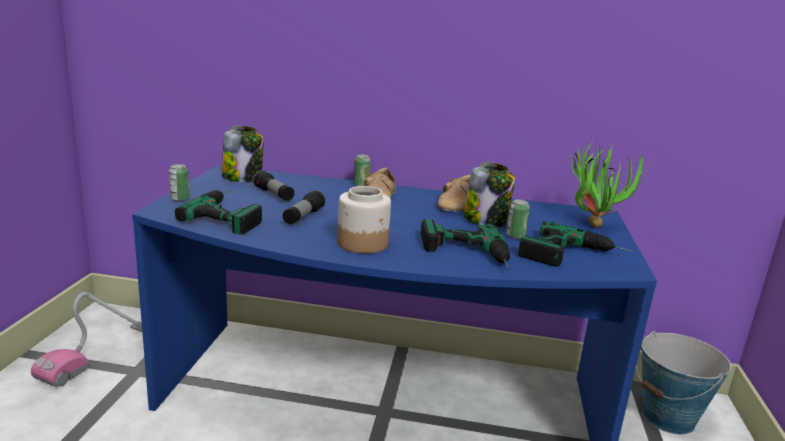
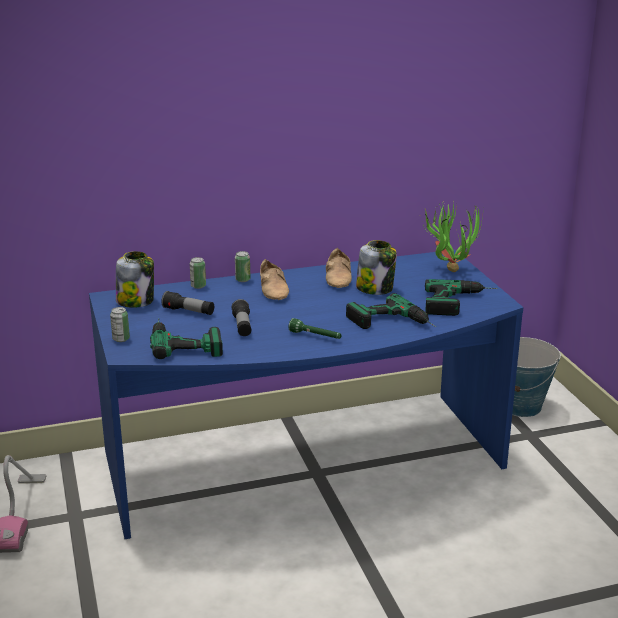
camera: 25 degrees left, 5 degrees up
jar [337,186,391,254] -> green flashlight [288,318,342,339]
can [506,199,530,239] -> can moved to [190,257,206,289]

